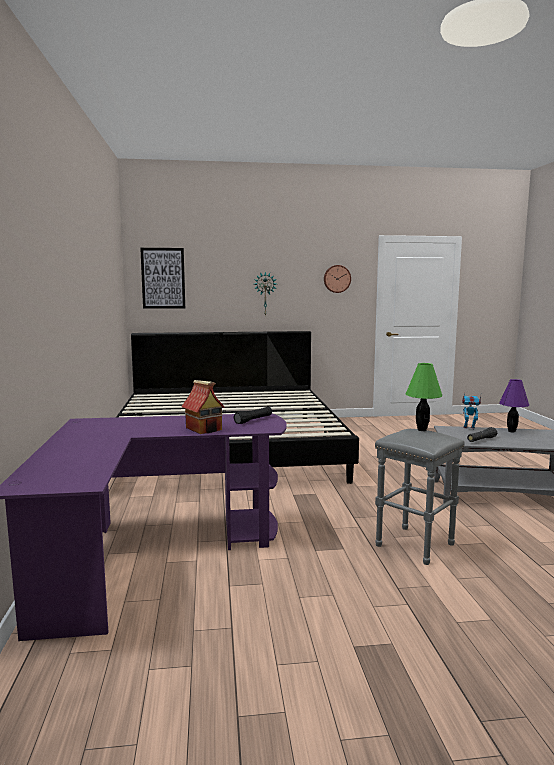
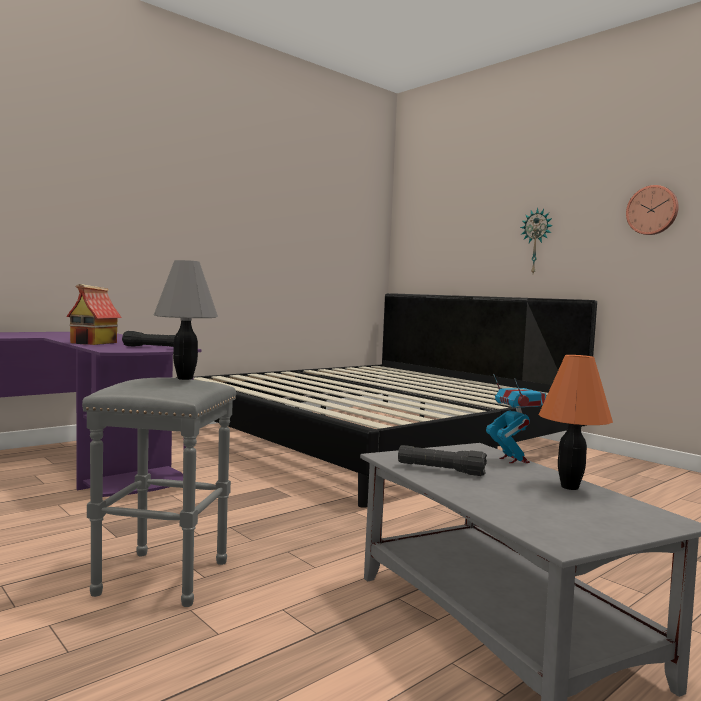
camera: 55 degrees right, 5 degrees down
picture [140,248,185,309] -> none
green table lamp [406,363,442,431] -> grey table lamp [154,260,218,380]
purple table lamp [499,379,529,432] -> orange table lamp [539,355,613,490]

